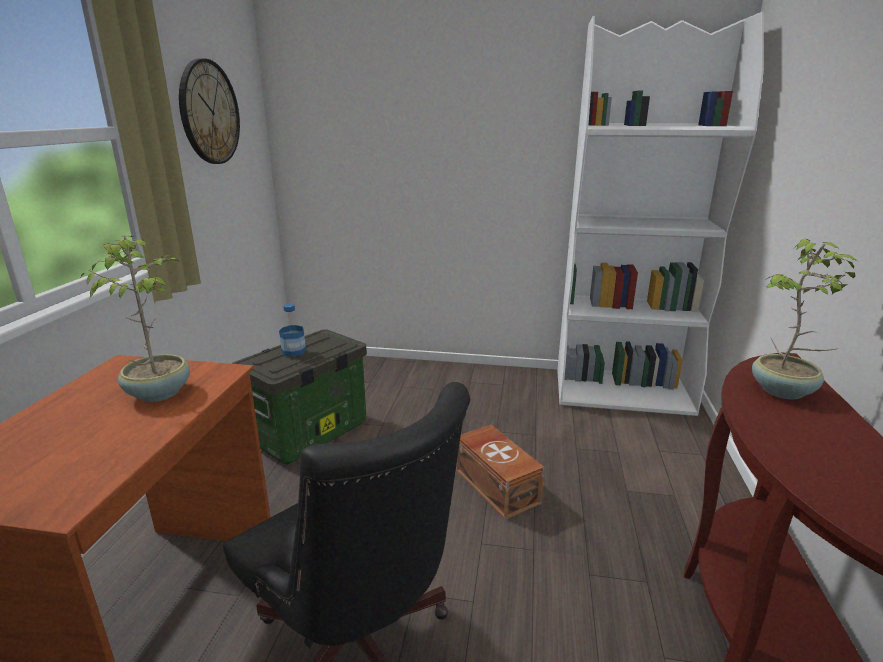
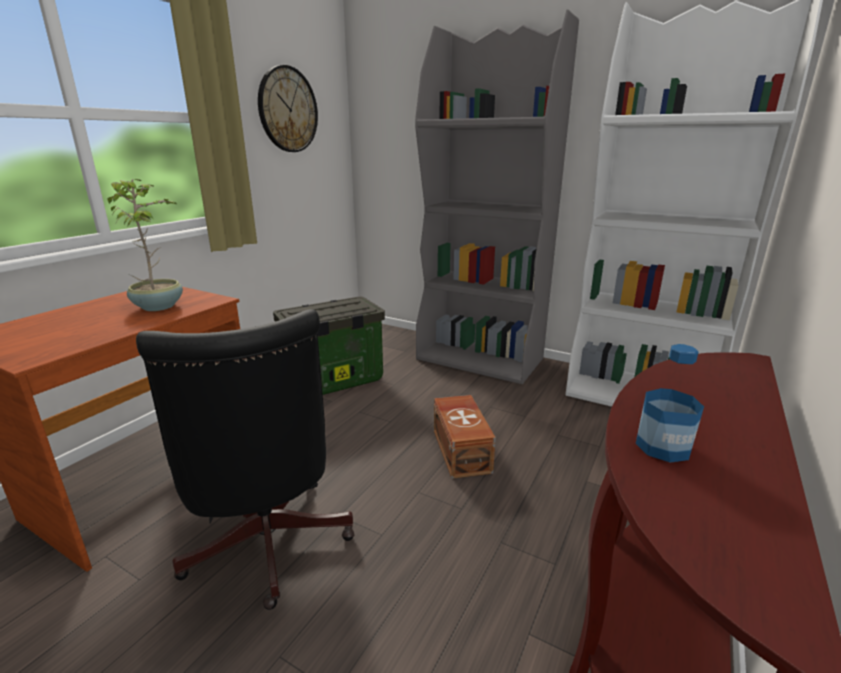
camera: 20 degrees right, 0 degrees up
bottle [279,304,306,357] -> bottle moved to [636,344,704,463]
potted plant [752,239,858,399] -> none
none -> grey bookcase [415,9,579,384]

